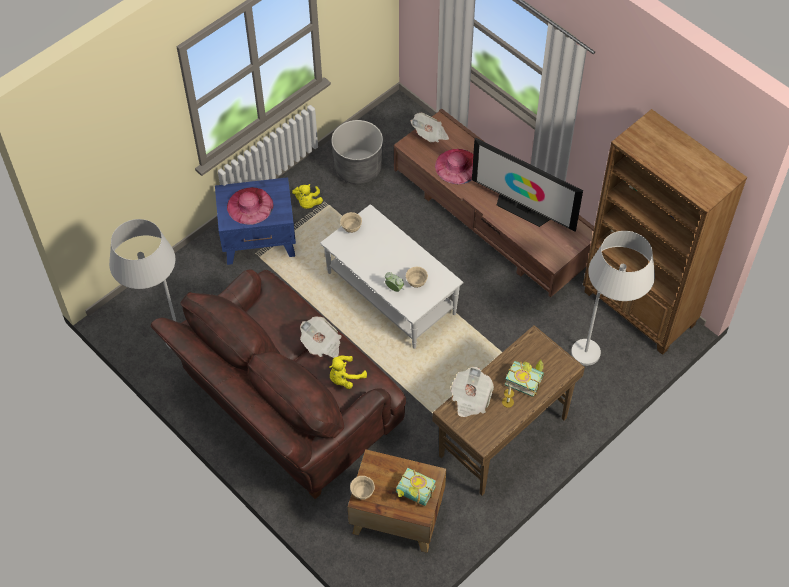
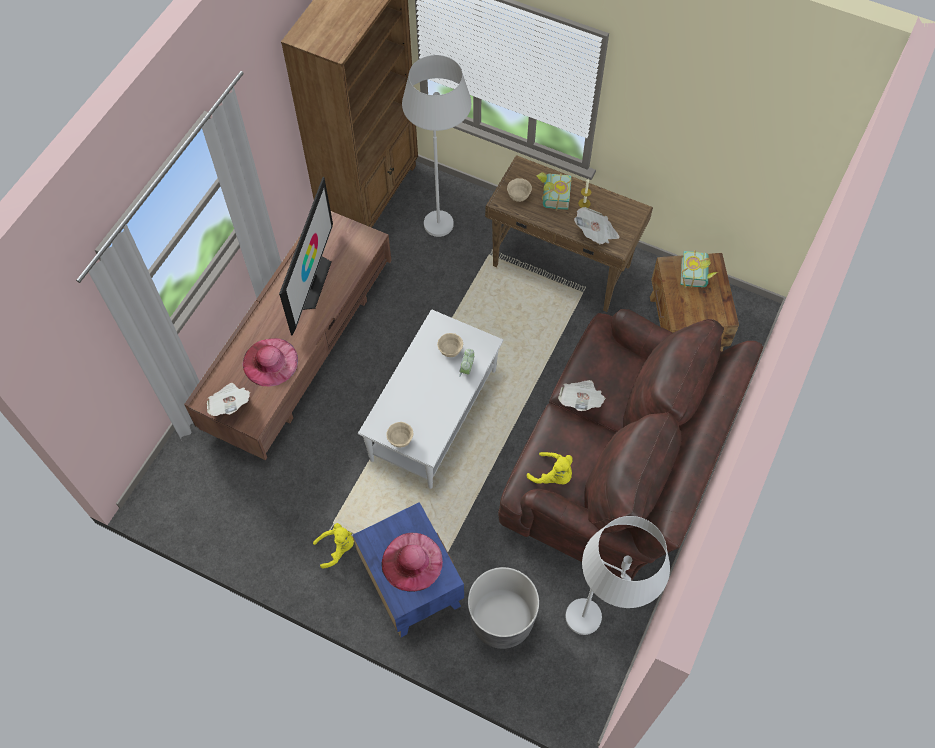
camera: 110 degrees left, 5 degrees up
yellow plush toy [329,355,367,389] -> yellow plush toy moved to [527,452,573,484]
grey planter [331,120,383,184] -> grey planter moved to [468,567,539,649]
beige bowl [350,476,375,500] -> beige bowl moved to [507,178,532,202]

